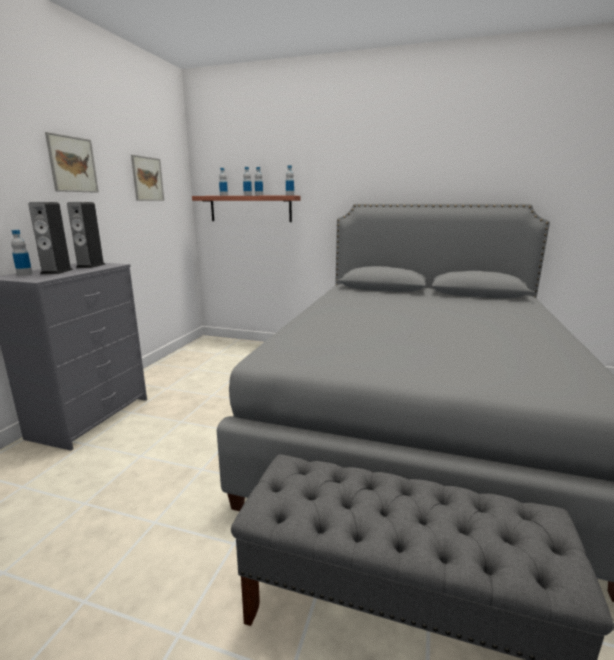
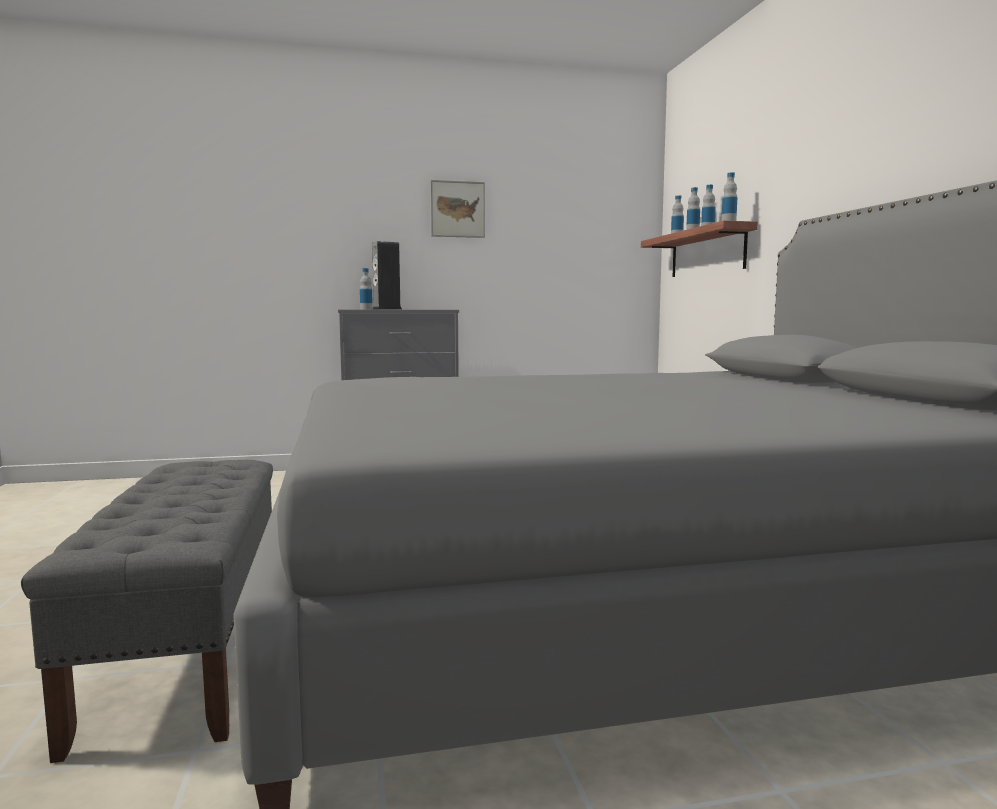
camera: 60 degrees right, 10 degrees down
speaker [67,202,106,268] -> none
picture [131,155,164,201] -> none

